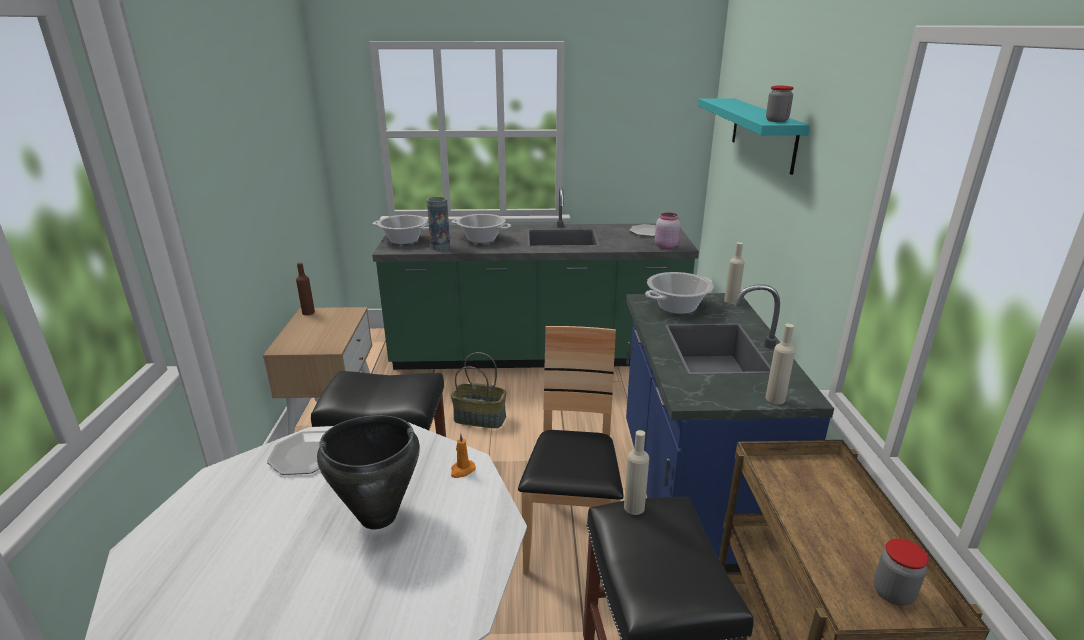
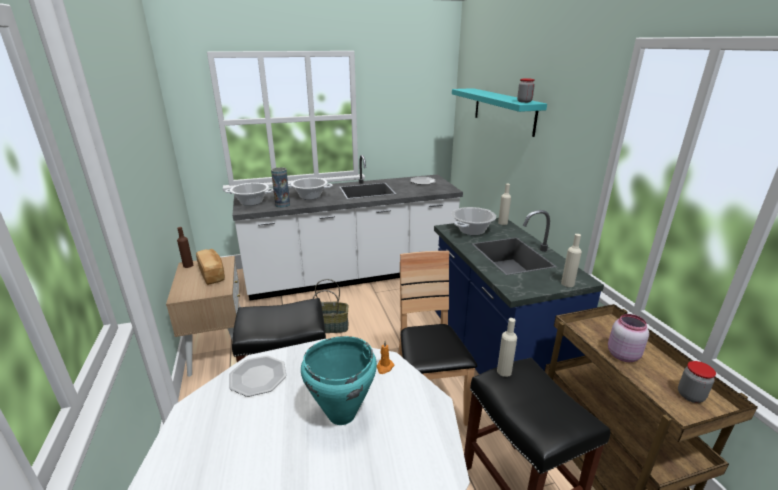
camera: 15 degrees left, 0 degrees up
black cooking pot [317,415,420,529] -> turquoise cooking pot [301,336,377,425]
green counter [372,187,699,370] -> white counter [232,155,463,301]
pink jar [655,213,681,249] -> pink jar moved to [608,314,649,362]
none -> bread [196,249,225,285]

